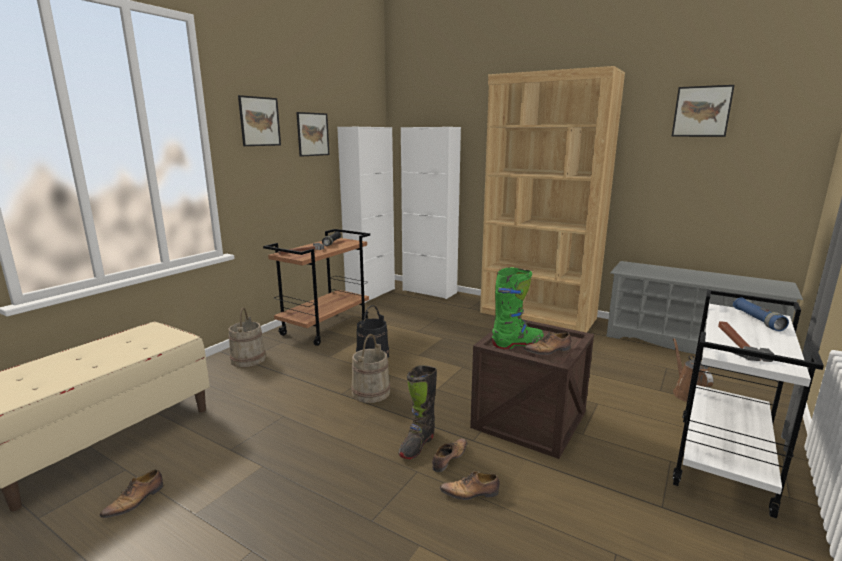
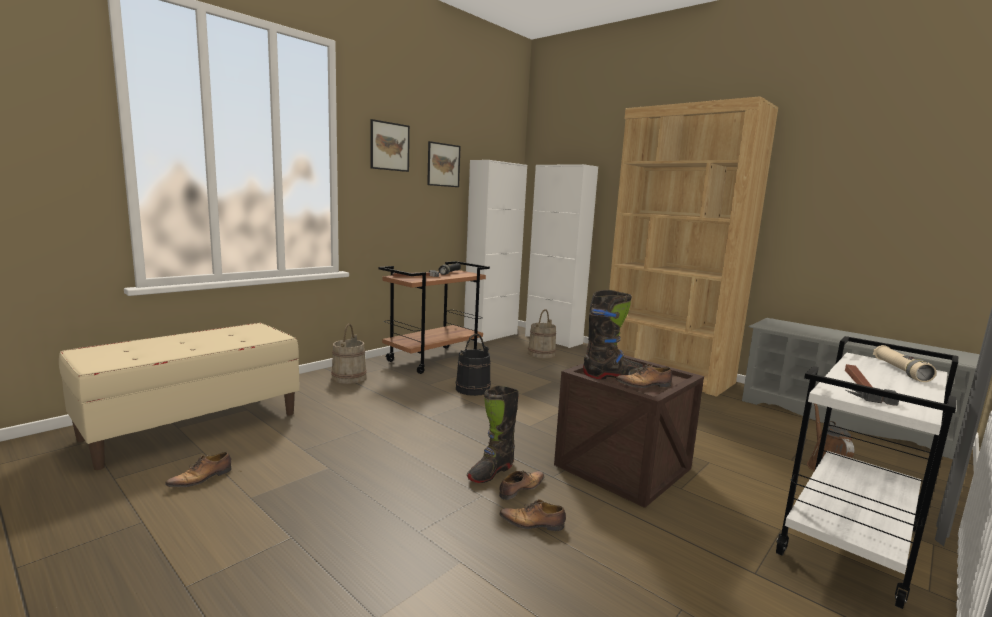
camera: 10 degrees right, 5 degrees down
beige bucket [351,334,390,403] -> beige bucket moved to [528,309,556,358]
green boot [492,267,544,349] -> black boot [583,290,644,379]
picture [672,85,735,137] -> none
blue flashlight [733,298,789,331] -> beige flashlight [873,345,937,382]

